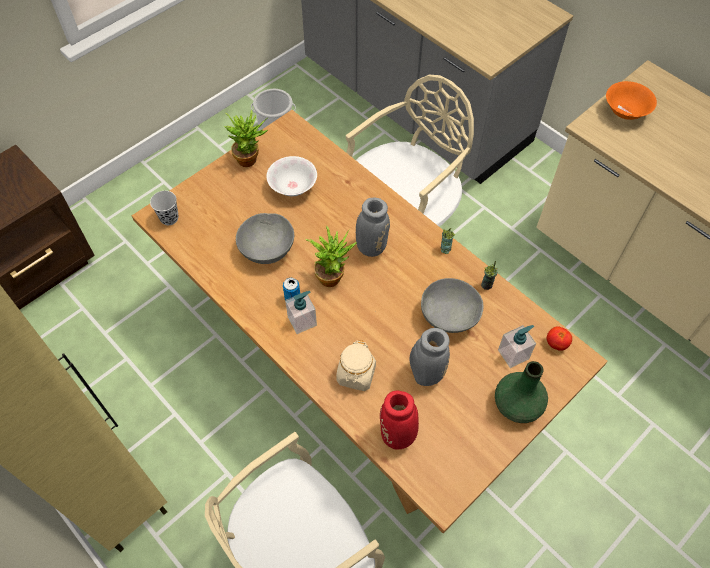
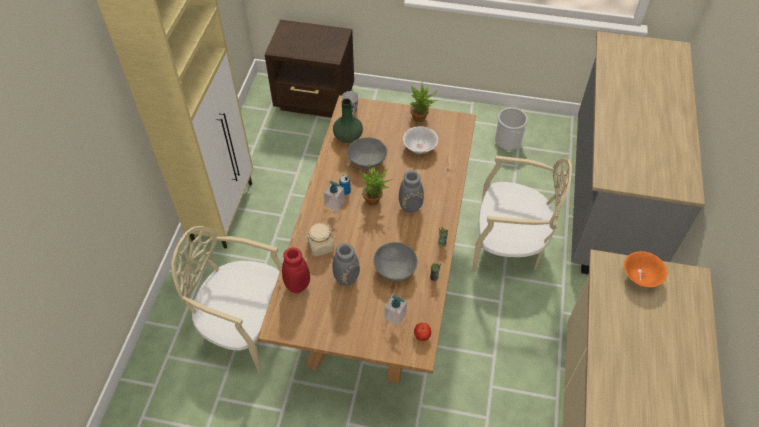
camera: 55 degrees right, 5 degrees down
green vase [495,361,548,423] -> green vase moved to [333,99,363,143]

